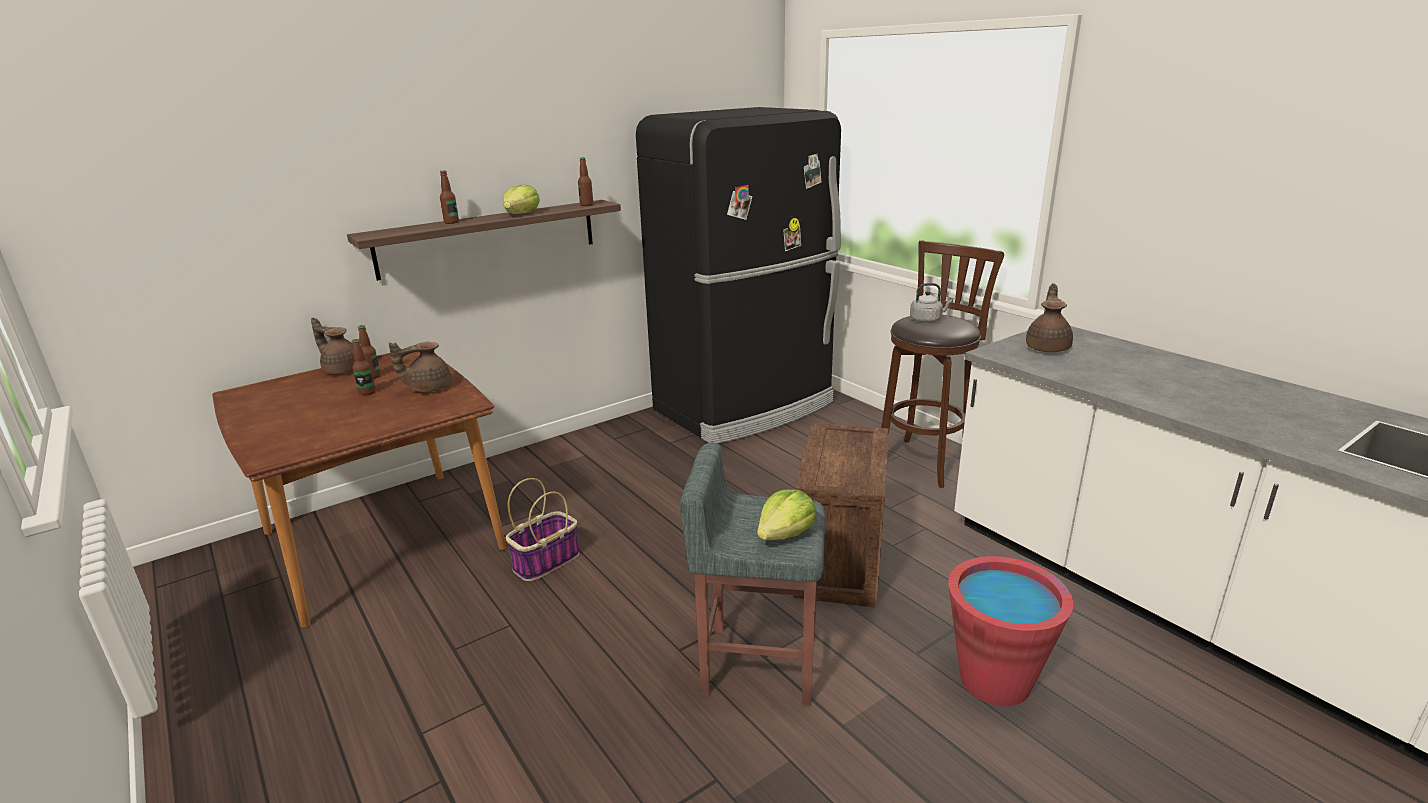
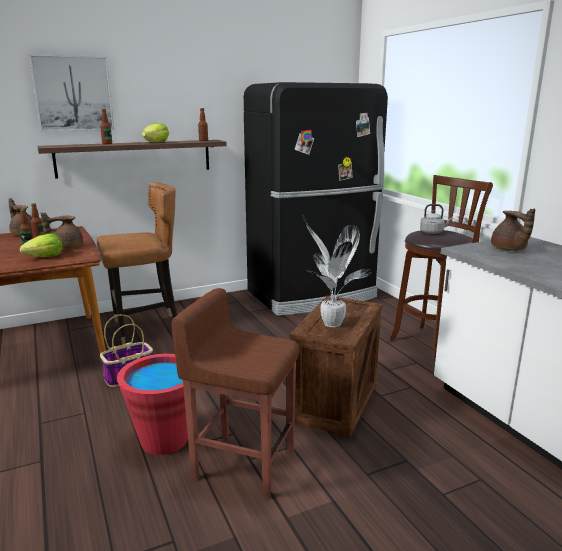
camera: 10 degrees right, 5 degrees down
grey stool [680,443,826,706] -> brown stool [171,288,300,499]
lettuce [757,489,816,540] -> lettuce moved to [20,233,63,257]
red bucket [948,556,1073,706] -> red bucket moved to [117,354,196,455]
brown teapot [1026,283,1073,352] -> brown teapot turned 135 degrees clockwise [491,208,535,251]
none -> picture [29,54,114,131]
none -> brown chair [97,182,178,345]
none -> potted plant [302,215,371,327]

